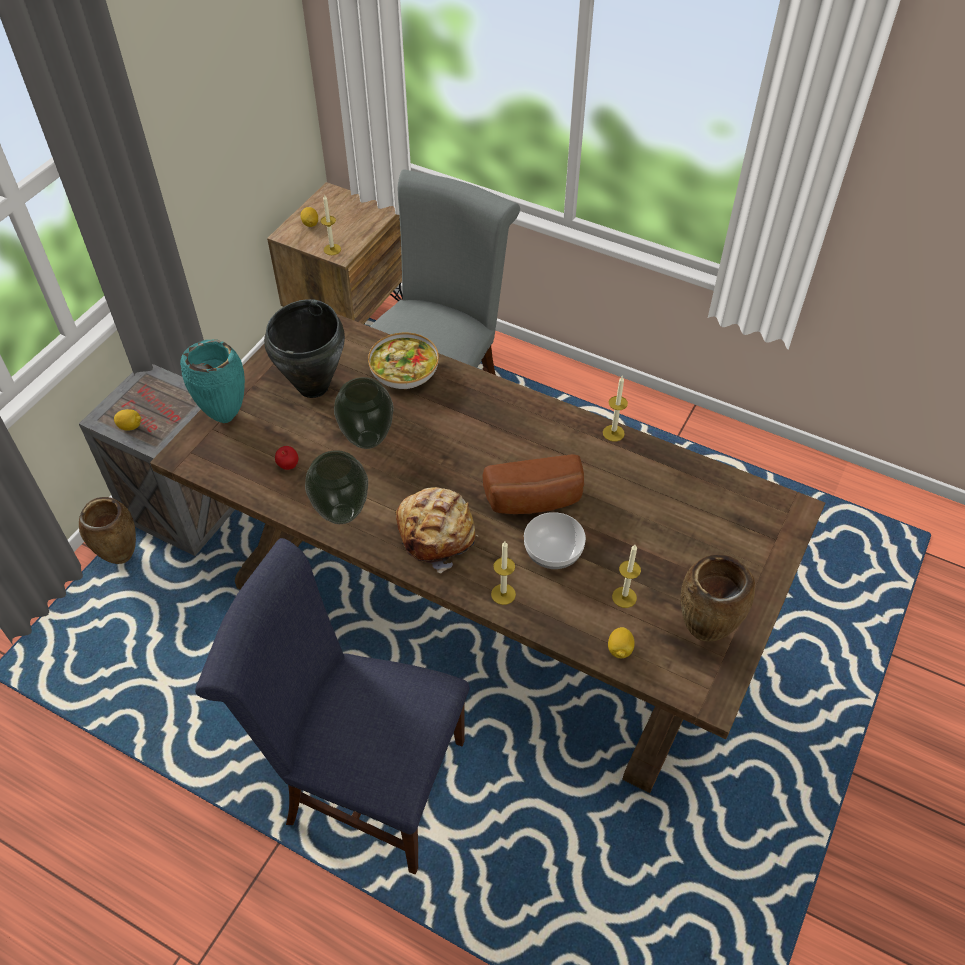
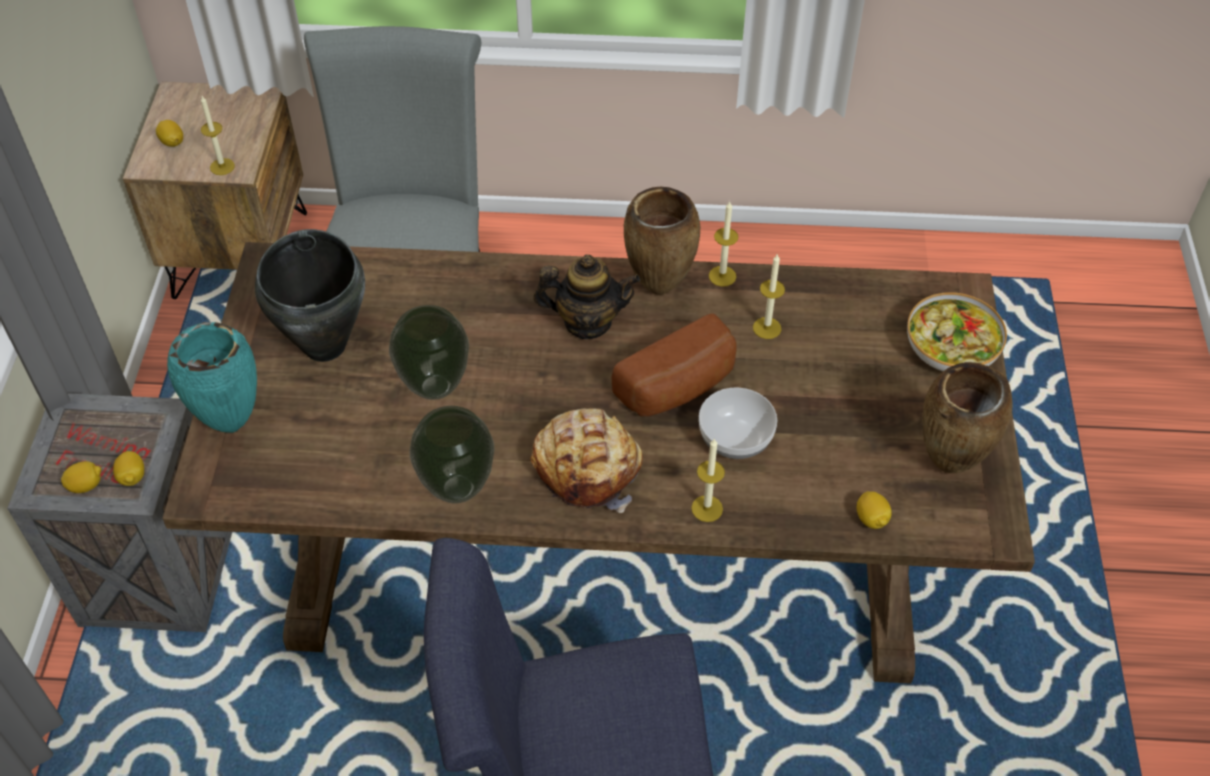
camera: 25 degrees left, 0 degrees up
brown vase [79,497,136,564] -> brown vase moved to [624,186,700,295]
apple [275,446,298,470] -> none
bowl [368,333,439,389] -> bowl moved to [907,292,1007,371]
candle [612,545,641,608] -> candle moved to [753,253,785,339]
none -> lemon [113,451,144,486]
none -> teapot [533,255,641,339]

